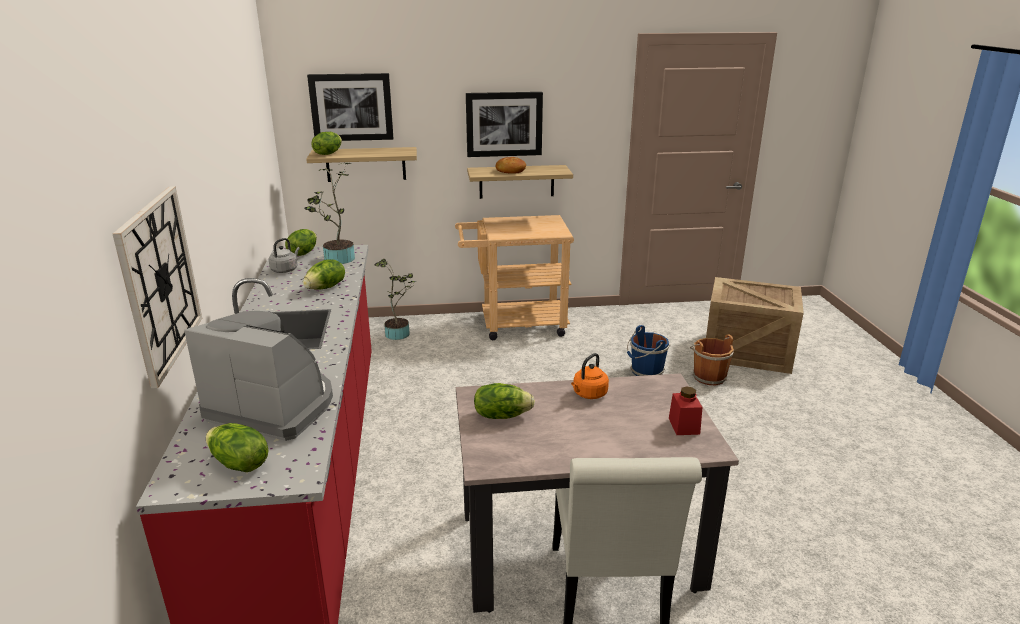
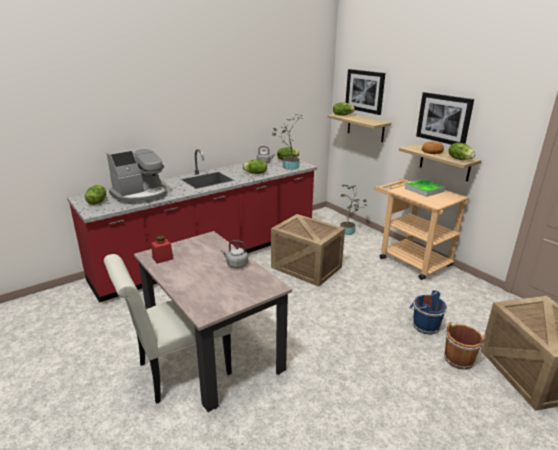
camera: 60 degrees right, 0 degrees up
wall clock [113,186,202,388] -> none
coffee machine [184,311,333,441] -> coffee machine turned 60 degrees clockwise [107,146,167,204]
lettuce [474,383,535,419] -> lettuce moved to [448,143,475,160]
orange kettle [571,353,609,399] -> grey kettle [221,240,248,268]
red jar [669,386,703,435] -> red jar moved to [151,236,173,264]
none -> crate [271,214,345,287]
none -> tray [405,179,445,197]

